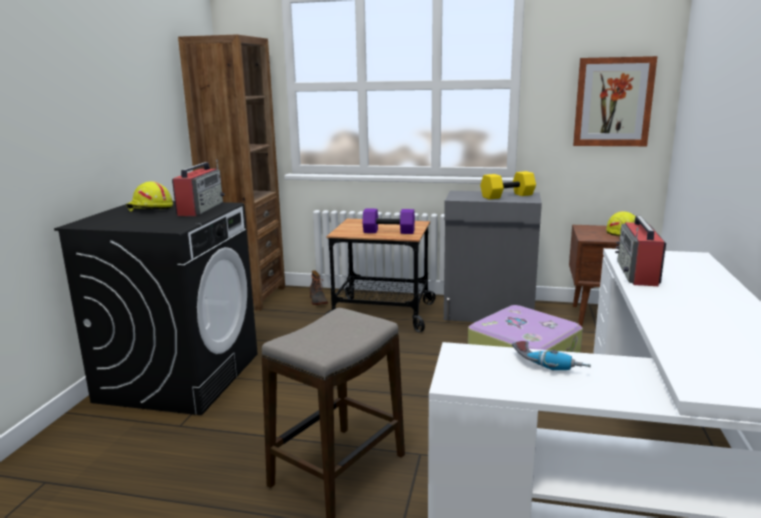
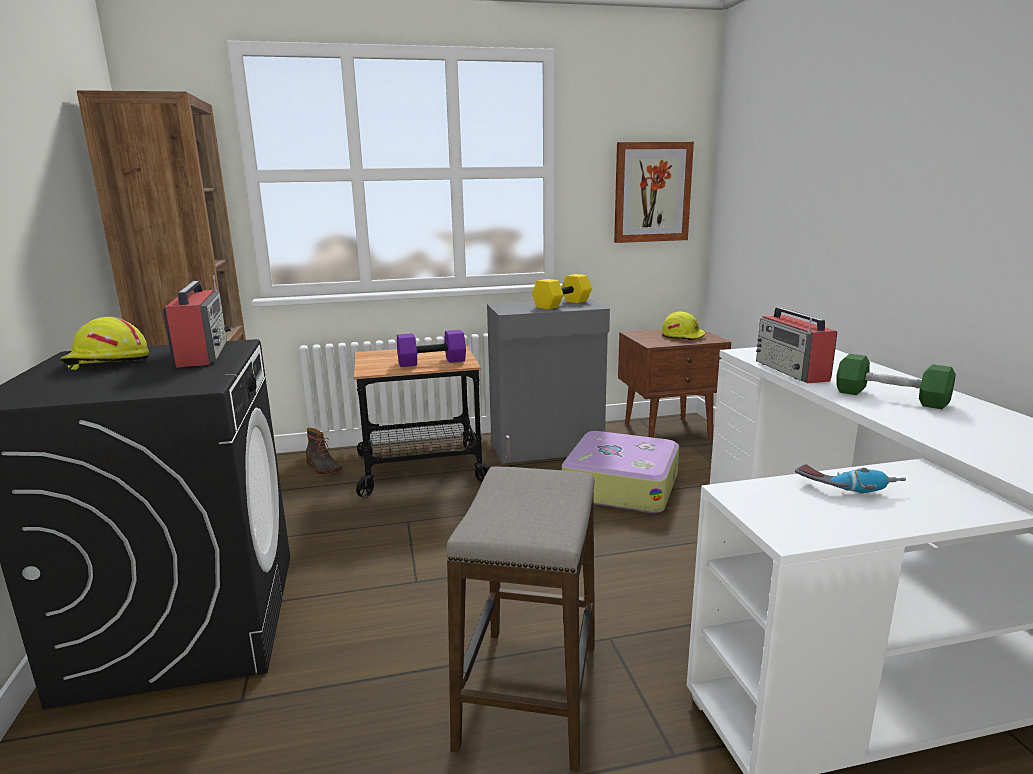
camera: 25 degrees left, 0 degrees up
none -> green dumbbell [836,354,956,409]

